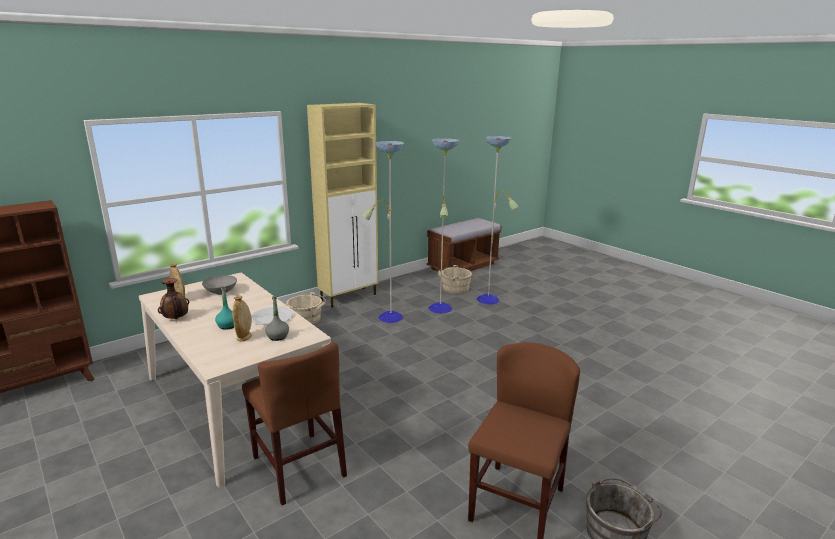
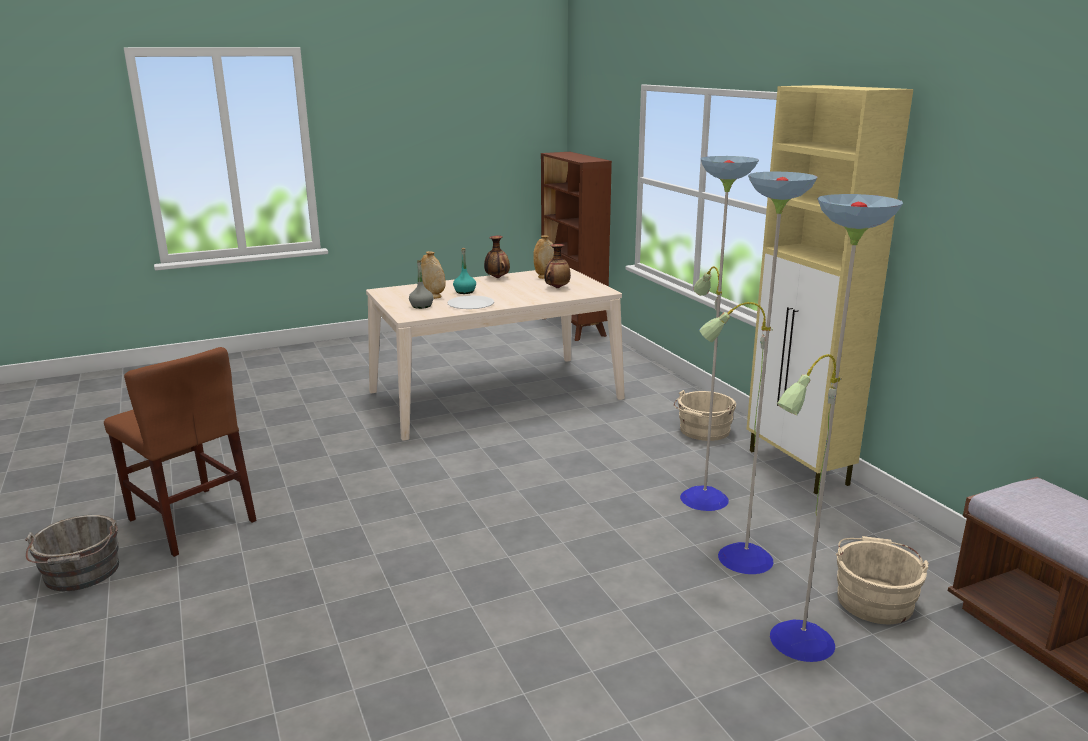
camera: 105 degrees right, 0 degrees up
grey bowl [202,275,237,295] -> vase [544,244,571,288]
brown chair [242,342,347,505] -> none

